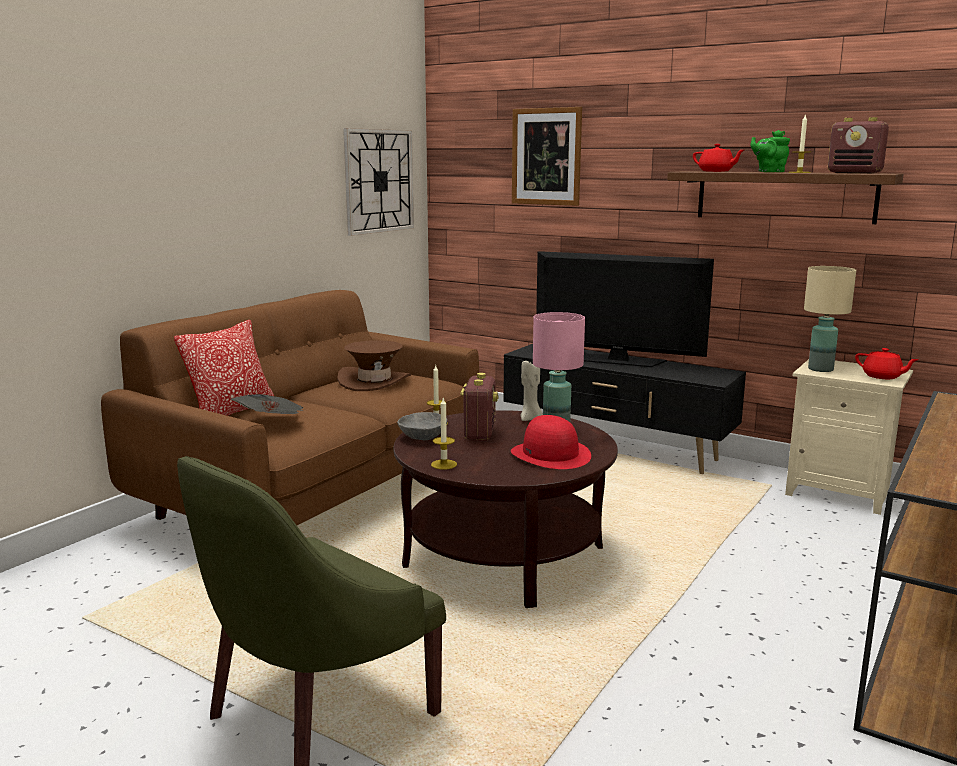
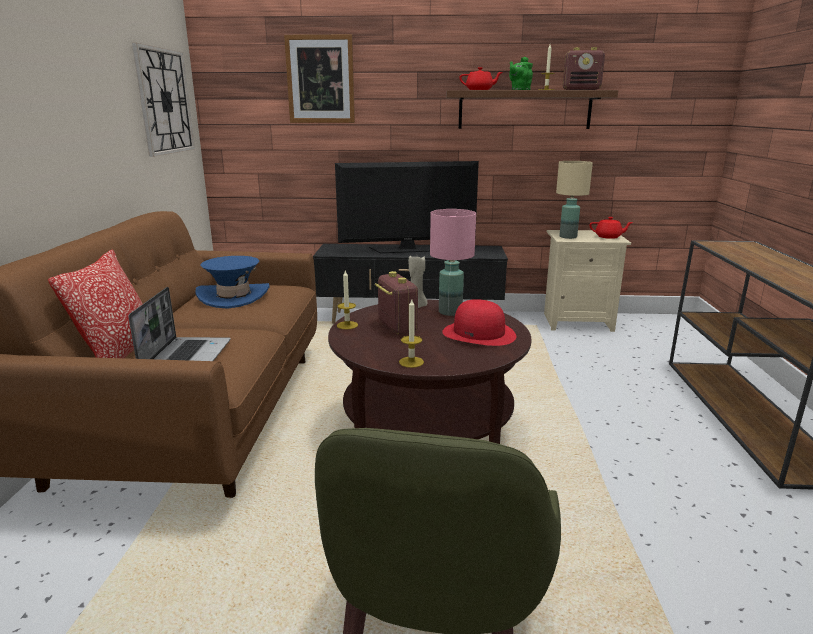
camera: 30 degrees left, 5 degrees up
newspaper [230,394,304,414] -> laptop [129,287,231,361]
brown hat [337,340,411,391] -> blue hat [195,256,270,309]
grey bowl [397,412,447,440] -> none

